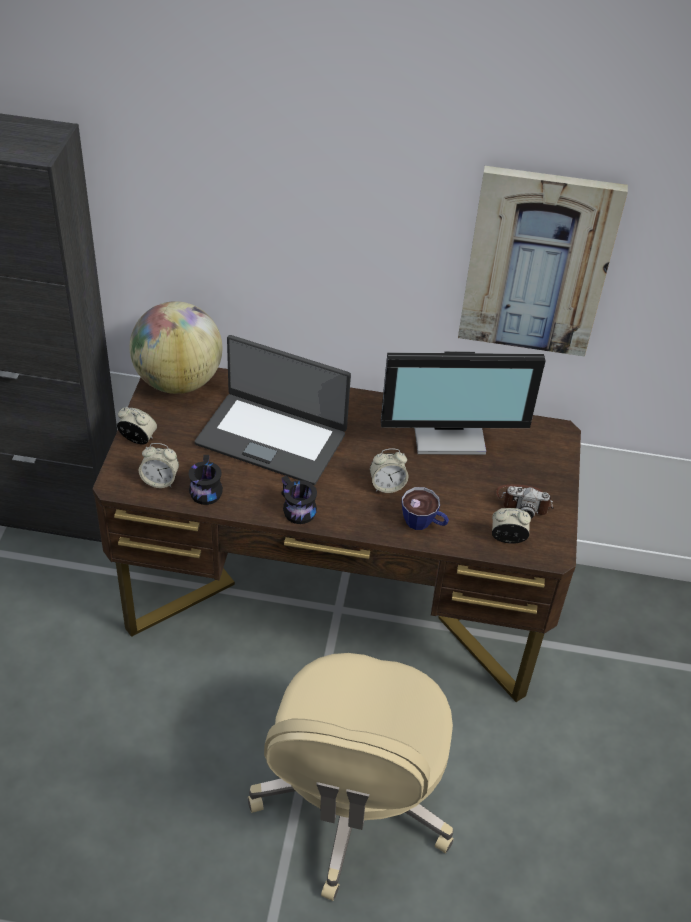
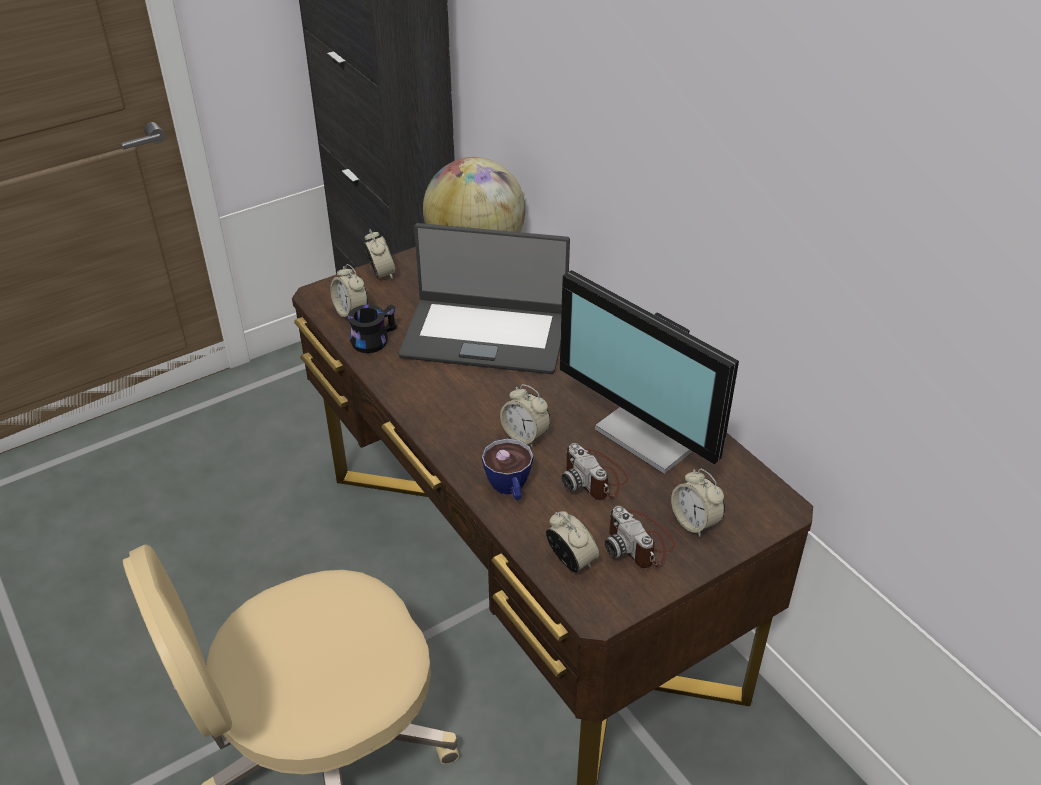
camera: 50 degrees right, 5 degrees down
laptop [195,335,351,485] -> laptop turned 60 degrees counterclockwise [399,223,570,374]
black mug [282,476,317,524] -> none
picture [458,166,628,357] -> none
none -> camera [562,443,629,500]
none -> alarm clock [671,469,725,537]

